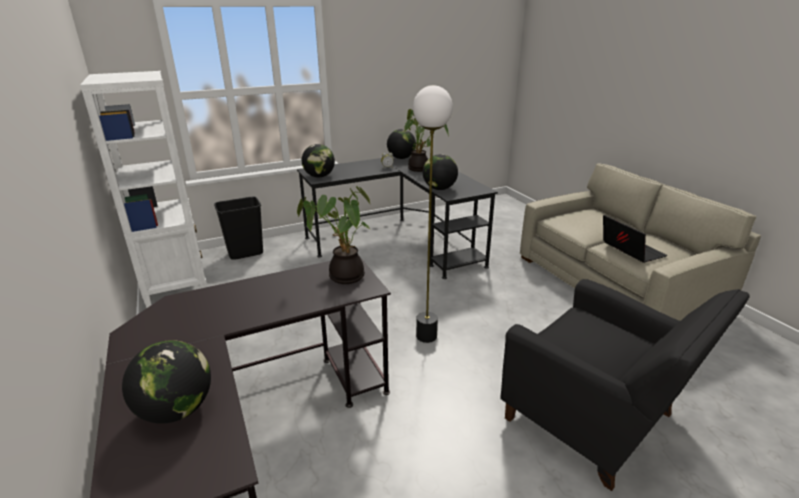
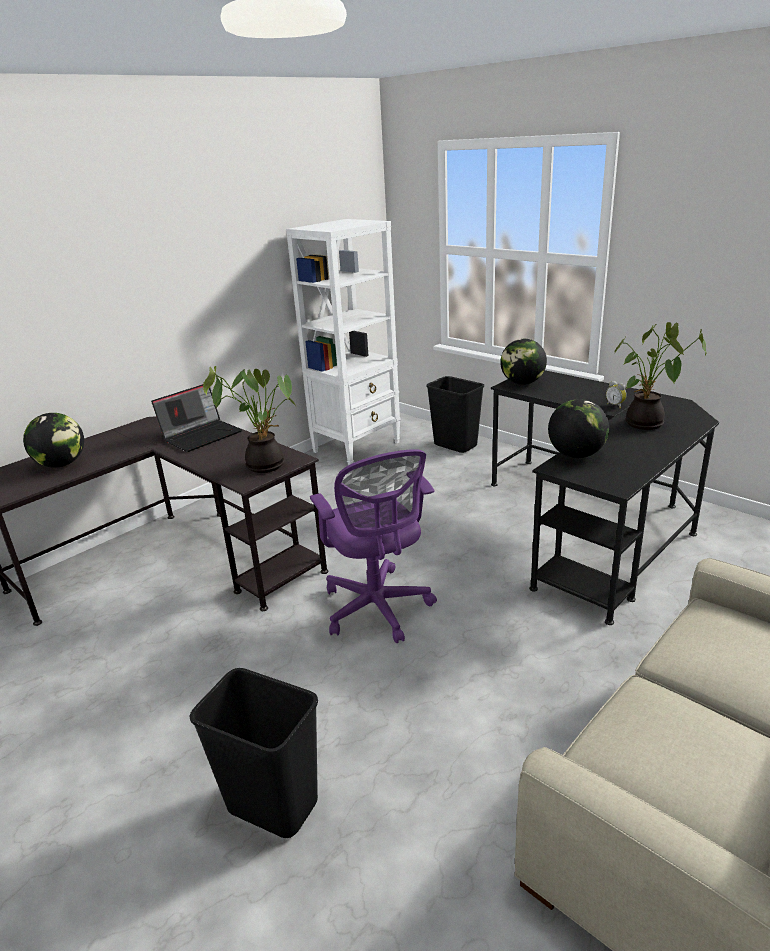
camera: 70 degrees right, 0 degrees up
globe [387,129,416,159] -> none
floor lamp [413,85,453,343] -> purple office chair [310,449,437,643]
black armchair [500,279,750,491] -> black trash can [190,668,318,838]
laptop [603,215,667,263] -> laptop moved to [151,384,242,452]

